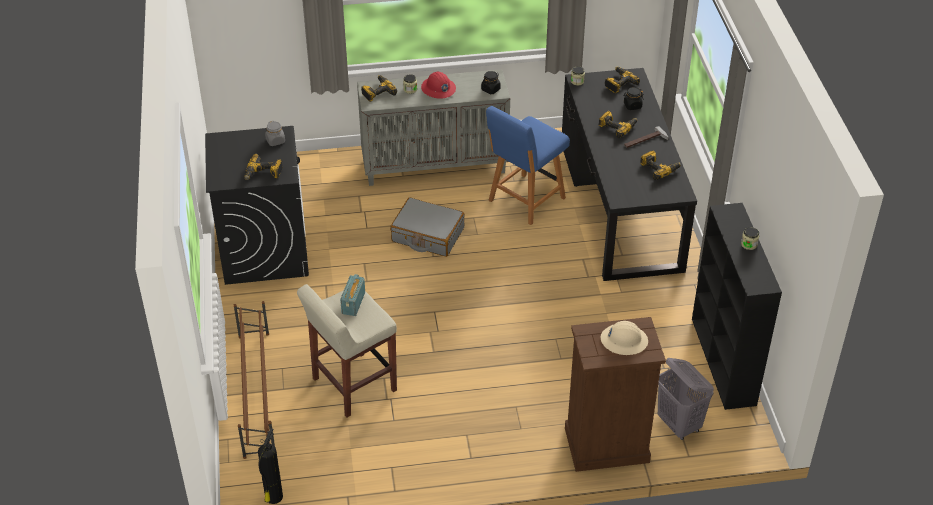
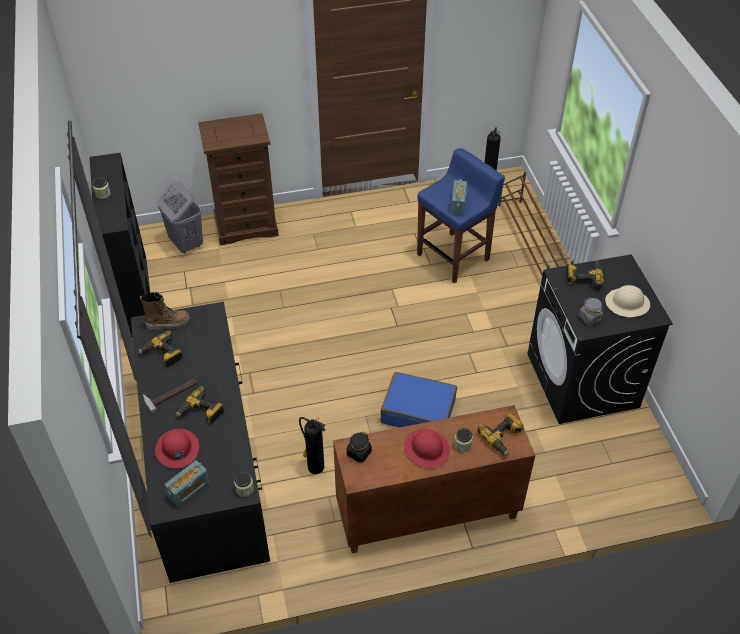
camera: 175 degrees right, 5 degrees up
beige stool [297,284,397,417] -> blue stool [417,148,505,283]
grey cabinet [357,69,510,186] -> brown cabinet [333,405,535,553]
grey suitcase [390,197,465,257] -> blue suitcase [381,372,457,428]
blue chair [486,106,570,225] -> fire extinguisher [299,417,326,474]
beige hard hat [601,321,648,355] -> beige hard hat moved to [605,285,650,317]
power drill [605,67,640,93] -> radio [164,460,209,507]
black jar [623,87,644,110] -> red hard hat [155,429,199,469]
none -> boot [140,292,190,331]

